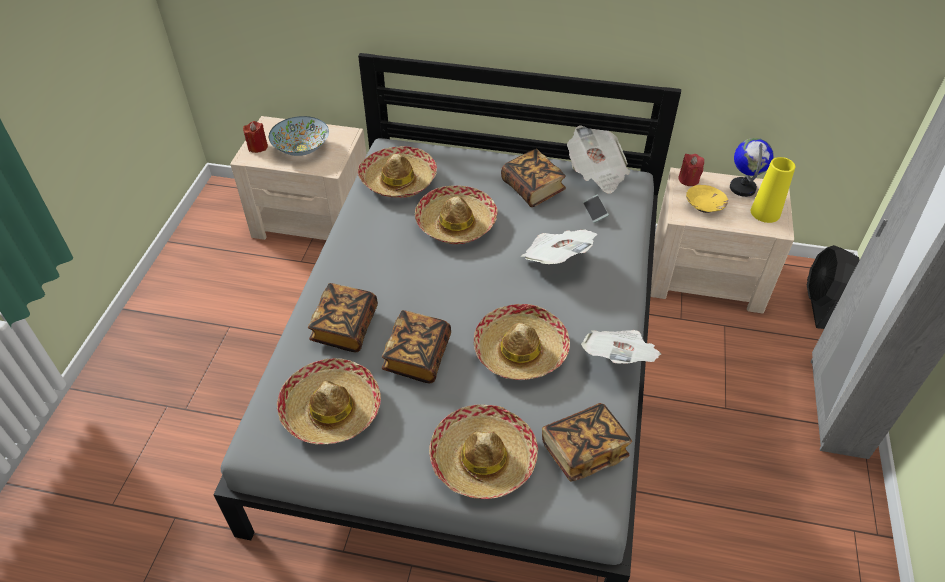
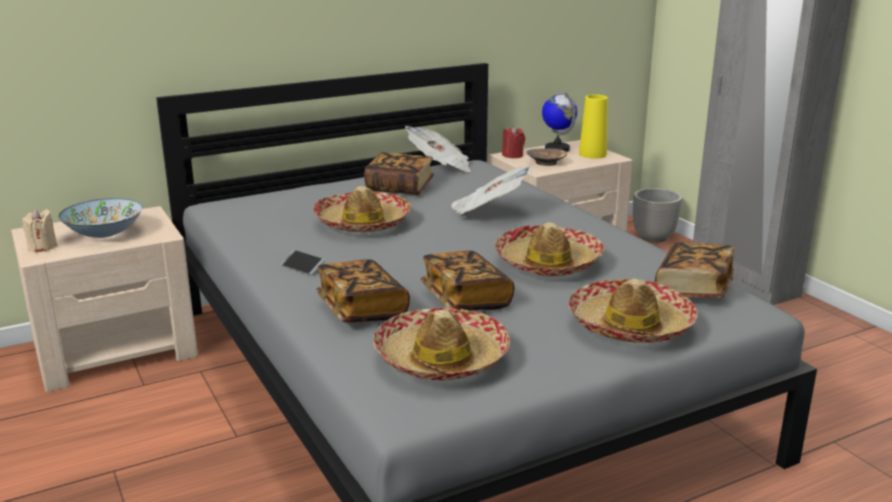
camera: 40 degrees left, 25 degrees down
red candle [243,121,268,153] -> beige candle [22,209,57,253]
hat [358,146,437,198] -> none
newspaper [581,330,662,364] -> none
phone [583,195,609,223] -> phone moved to [280,250,325,275]
yellow bowl [686,185,728,213] -> brown bowl [527,149,567,166]
black fan [807,245,859,329] -> planter [633,188,682,243]

